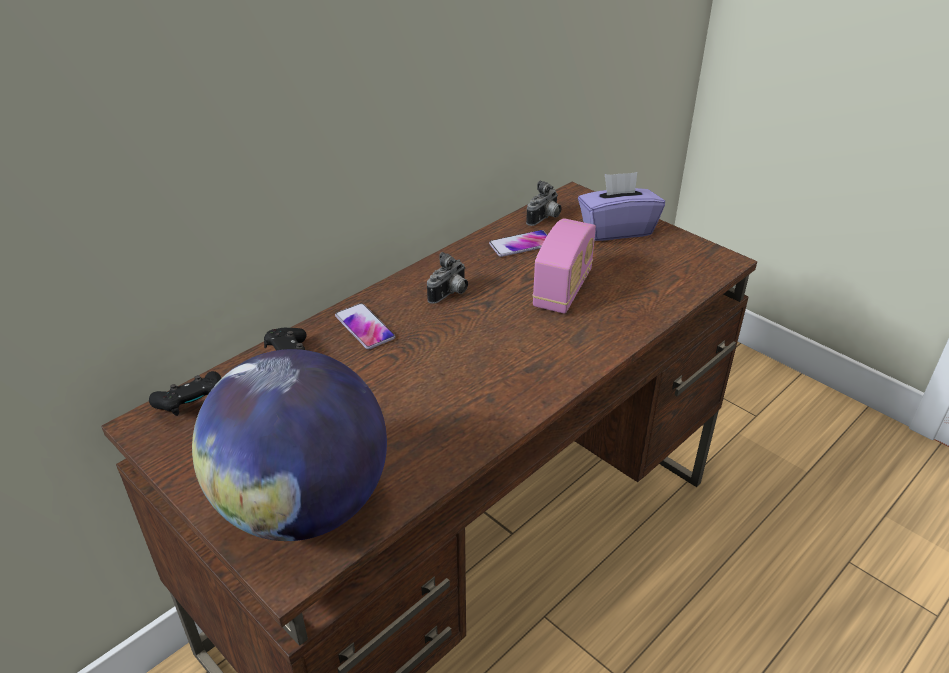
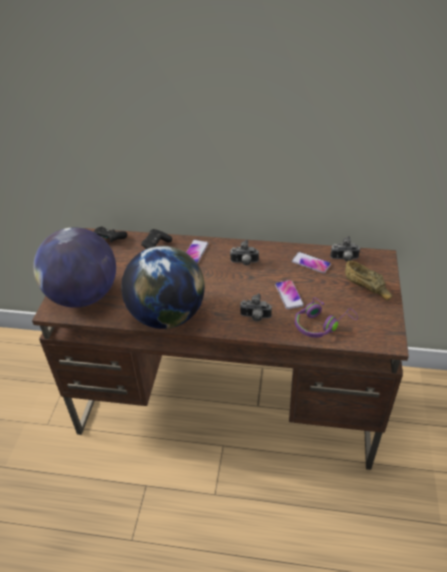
camera: 55 degrees right, 5 degrees up
radio [532,218,596,314] -> phone [275,280,304,309]
purple tissue box [578,172,665,241] -> brown bowl [345,261,392,300]
none -> globe [121,246,205,329]
none -> camera [240,293,272,321]
none -> purple headphones [295,297,358,338]

